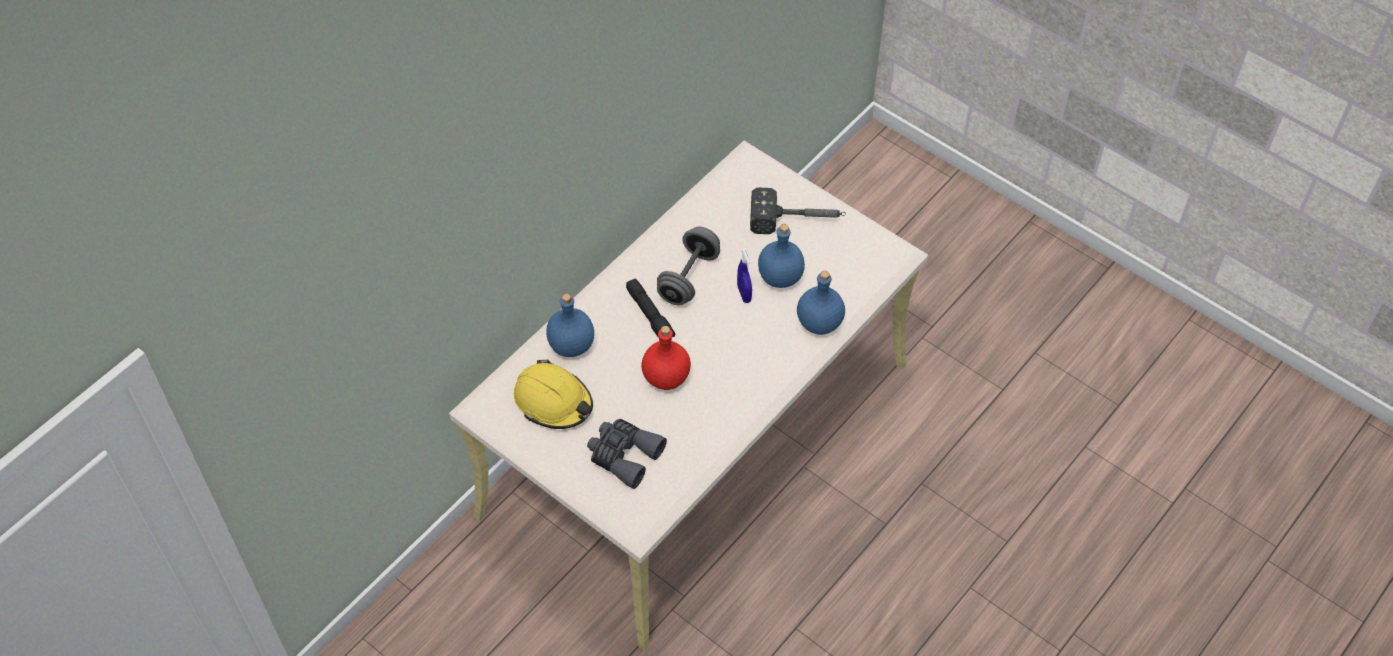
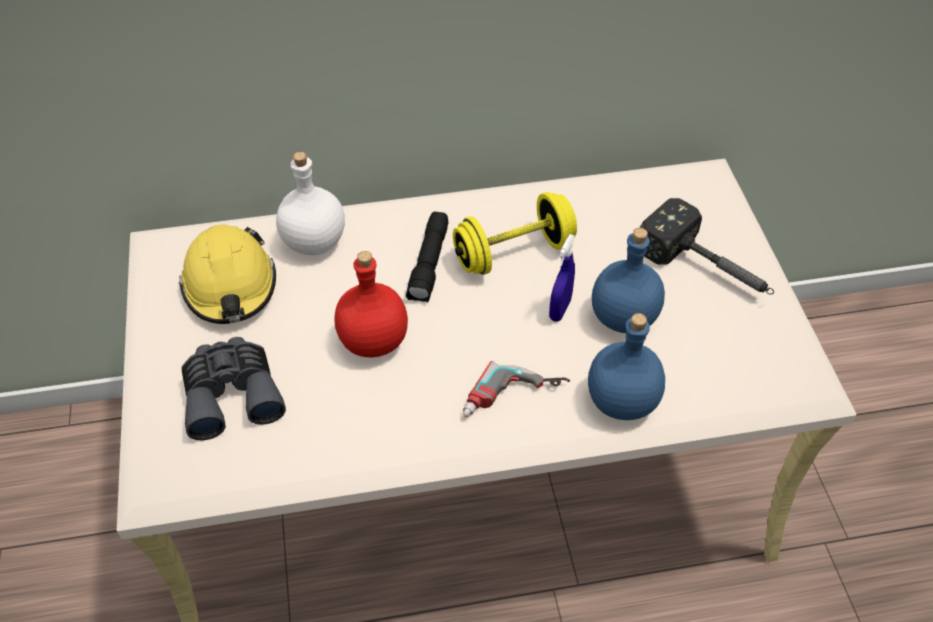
camera: 40 degrees right, 5 degrees down
blue bottle [546,293,594,357] -> white bottle [276,152,345,255]
grey dumbbell [657,227,720,305] -> yellow dumbbell [453,192,577,275]
none -> power drill [463,361,570,417]

